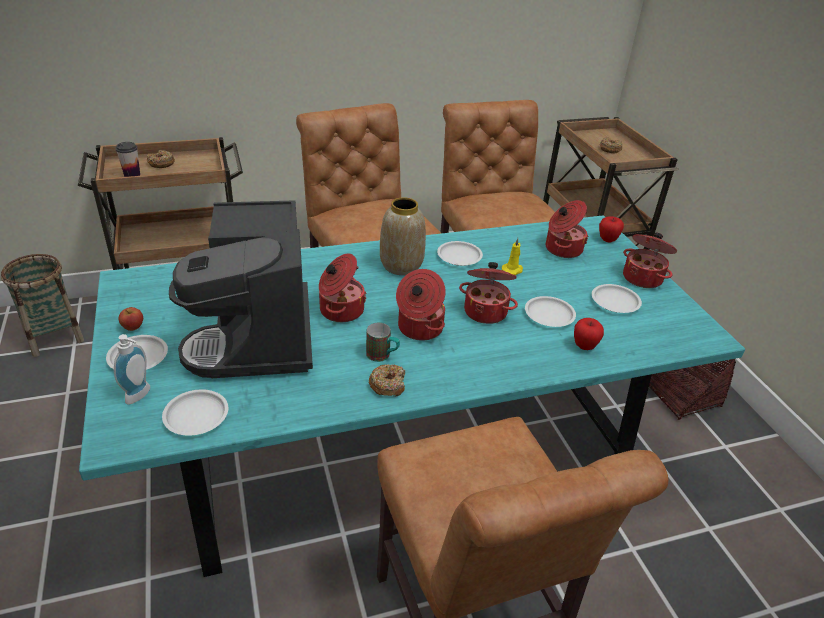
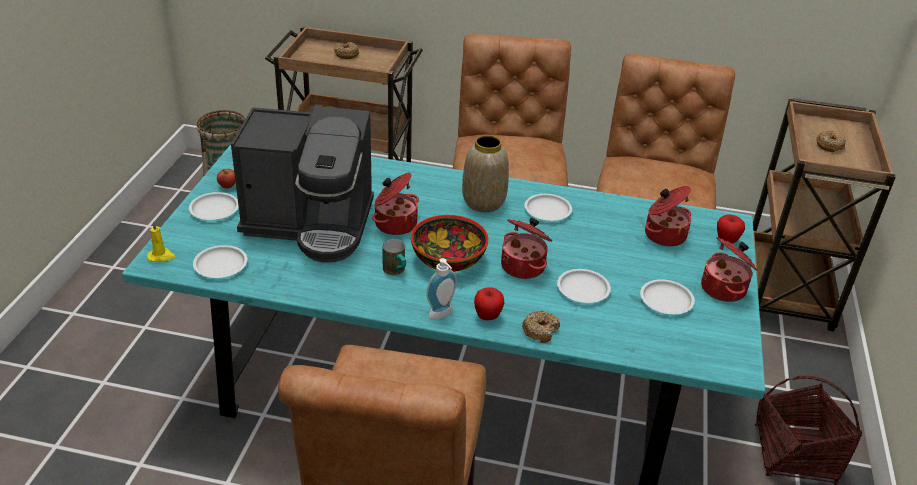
camera: 30 degrees right, 0 degrees up
soap dispenser [114,334,150,405] -> soap dispenser moved to [426,258,457,320]
cup [115,142,140,177] -> none
coffee machine [169,200,313,378] -> coffee machine turned 105 degrees counterclockwise [231,106,374,263]
donut [369,364,405,396] -> donut moved to [522,311,560,343]
cooking pot [396,269,446,341] -> bowl [411,215,488,272]
yellow candle [502,238,523,275] -> yellow candle moved to [147,221,175,262]
apple [574,318,604,350] -> apple moved to [474,287,504,320]

